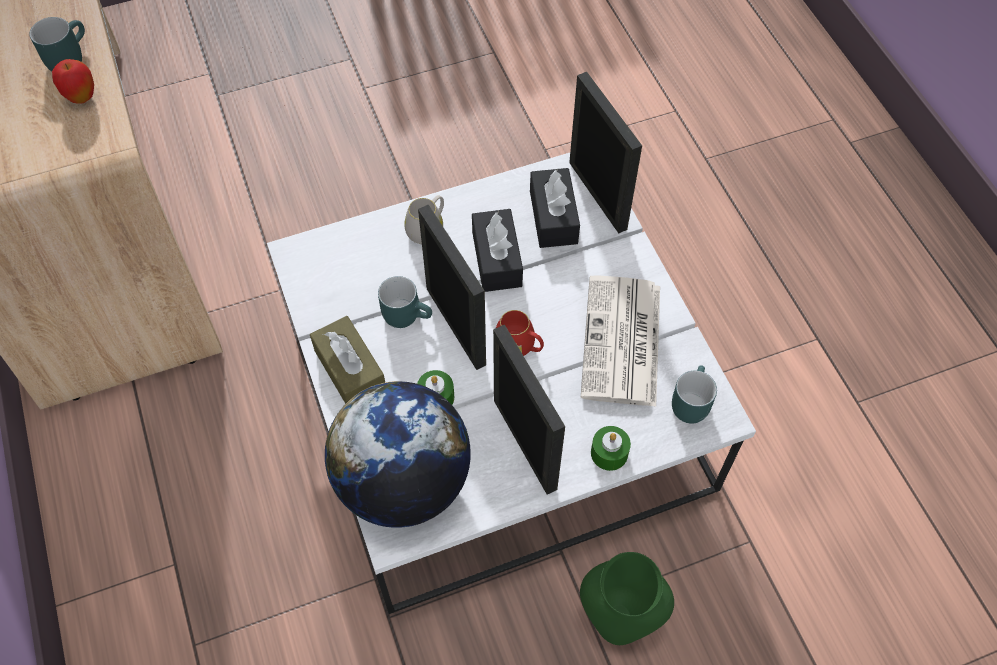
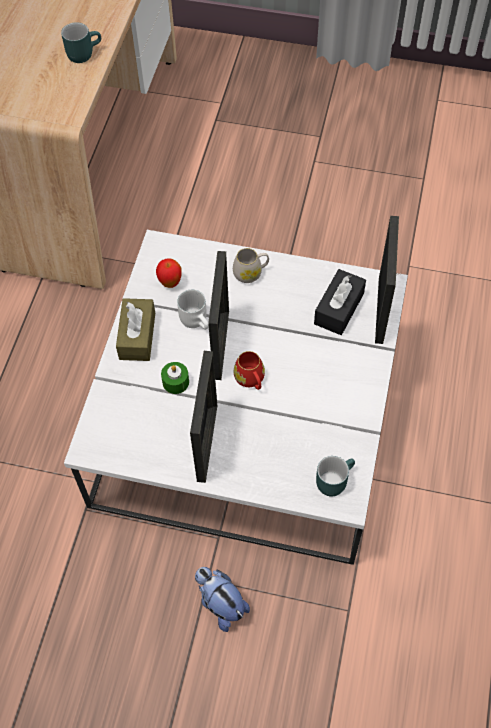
camera: 35 degrees right, 0 degrees up
apple [52,59,94,104] -> apple moved to [156,258,182,288]
globe [325,381,471,528] -> none
turquoise mug [378,276,432,328] -> white mug [177,289,209,330]
black tissue box [472,209,523,292] -> none
green vase [580,552,674,645] -> plush toy [195,567,250,632]
newspaper [581,275,660,407] -> none
green candle [591,426,631,471] -> none

